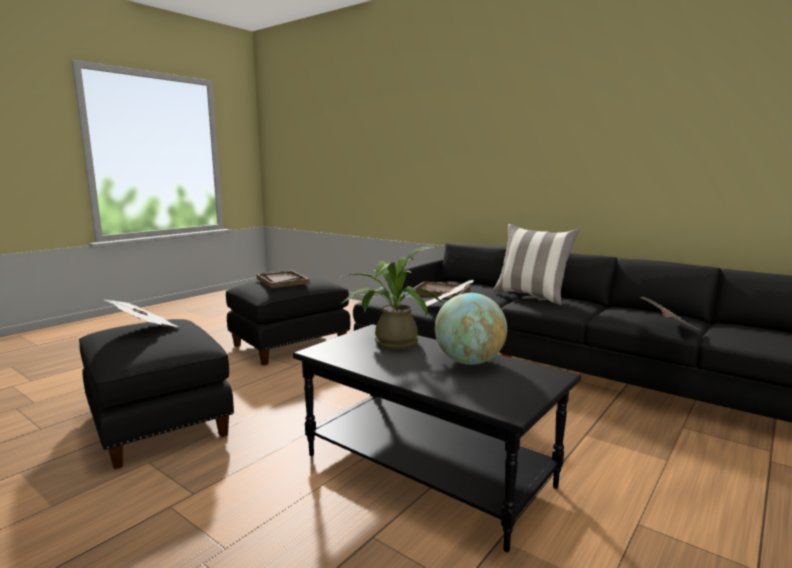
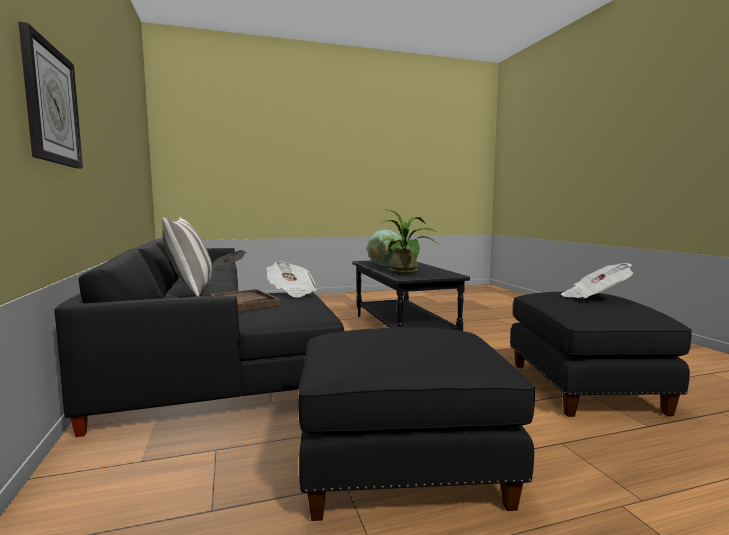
camera: 145 degrees left, 5 degrees down
brown tray [256,270,310,288] -> none
none -> wall clock [18,22,83,169]

